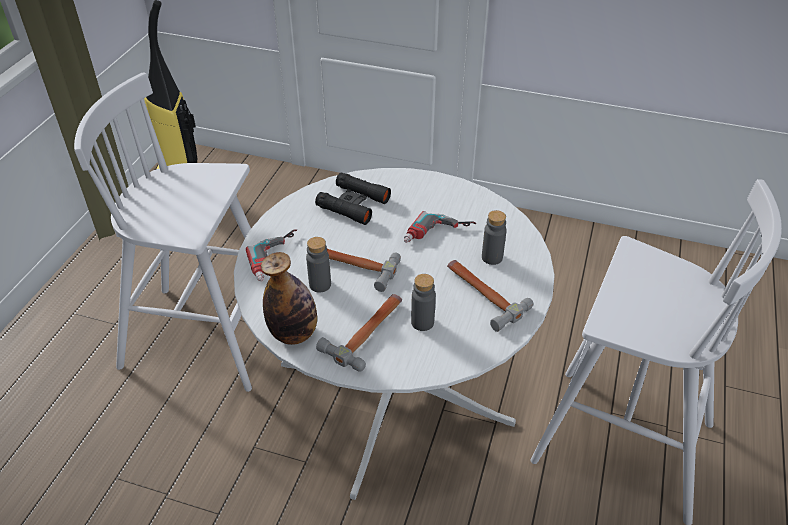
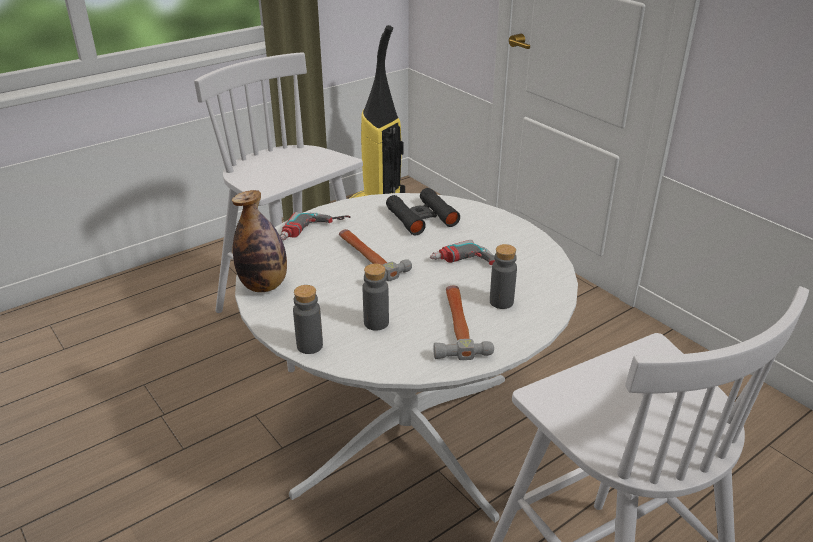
camera: 35 degrees right, 10 degrees down
grey bottle [306,237,331,293] -> grey bottle moved to [293,285,323,354]
hammer [316,294,402,372] -> none

